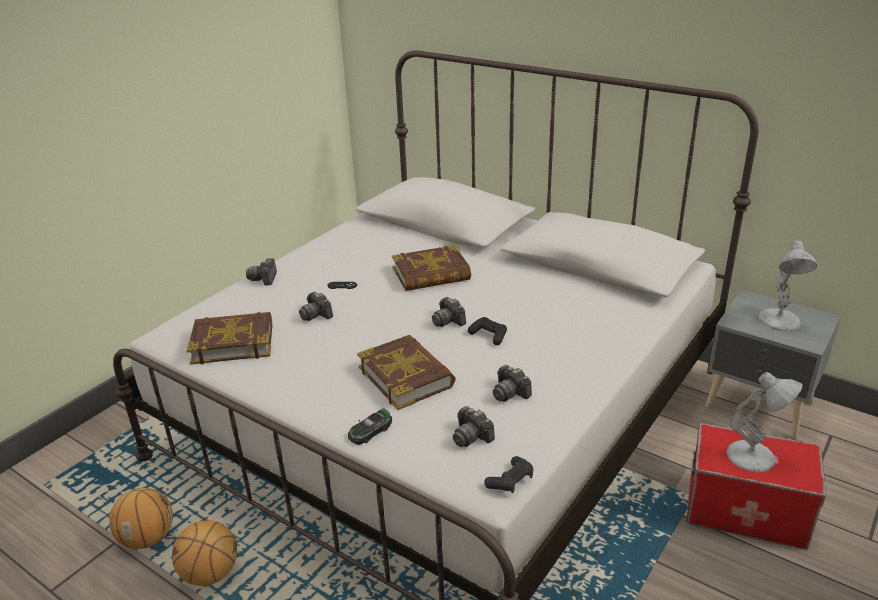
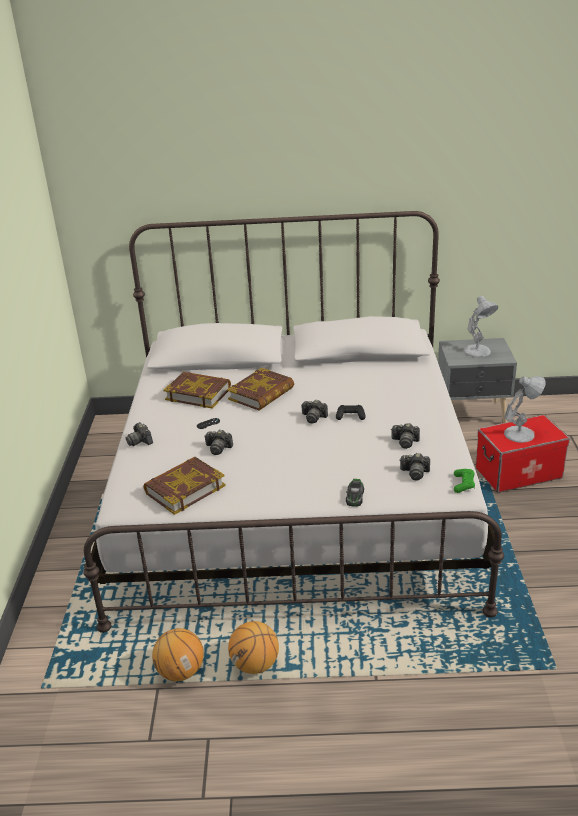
camera: 35 degrees left, 0 degrees up
book [357,335,456,410] -> book moved to [163,372,231,409]
black game controller [484,456,533,493] -> green game controller [454,469,475,493]

